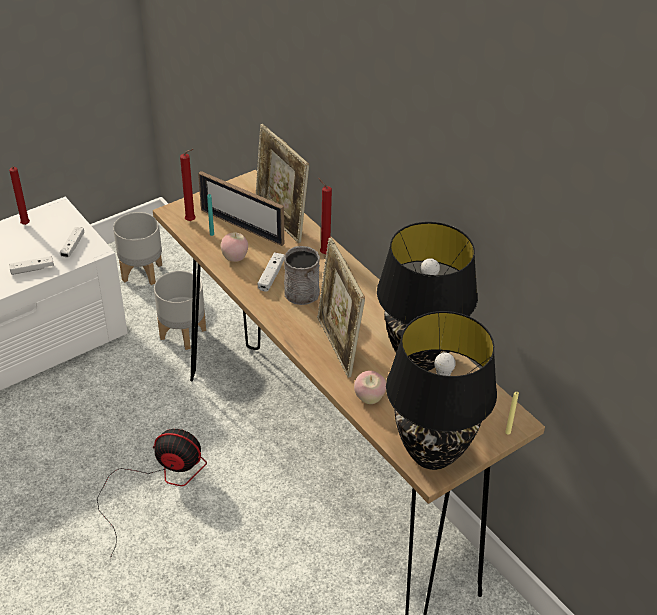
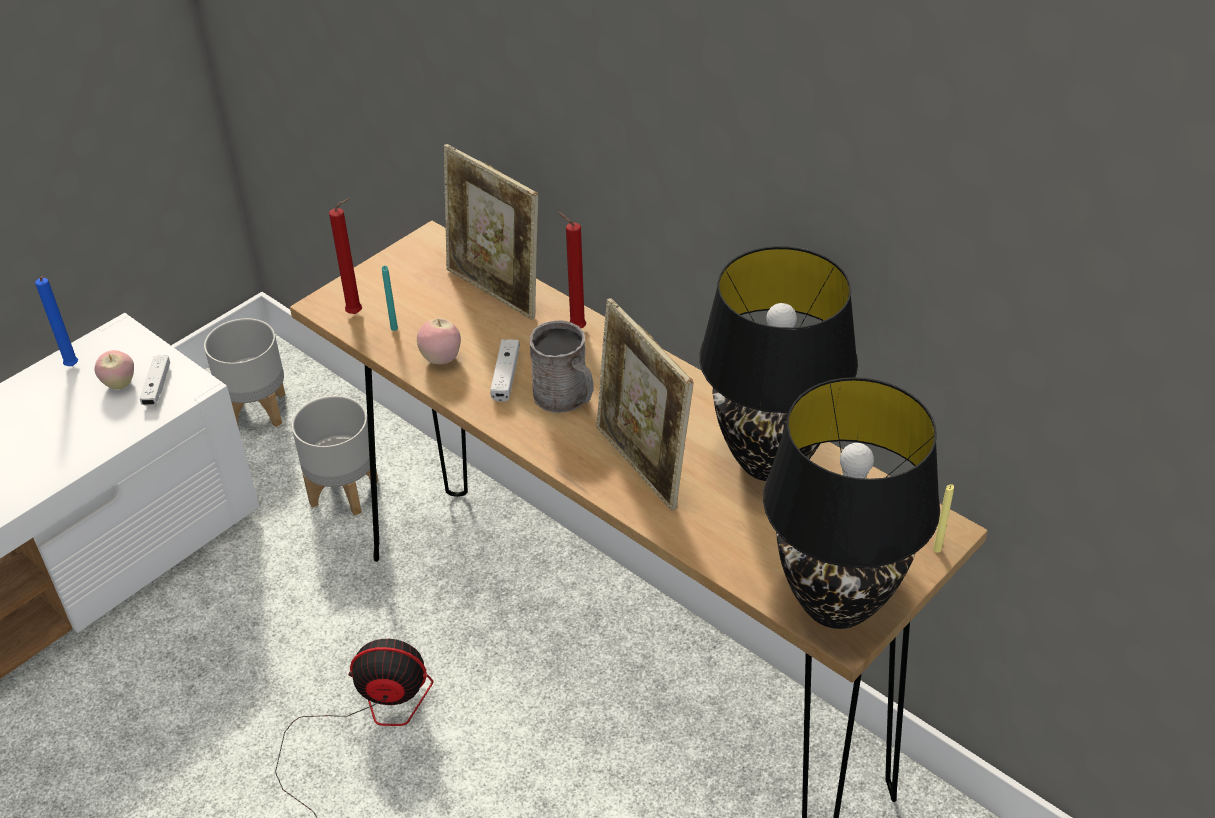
camera: 10 degrees left, 0 degrees up
red candle [9,166,30,225] -> blue candle [35,276,78,366]
white game controller [9,256,54,275] -> none
picture frame [198,171,284,246] -> none
apple [354,371,386,404] -> apple moved to [95,350,134,389]

